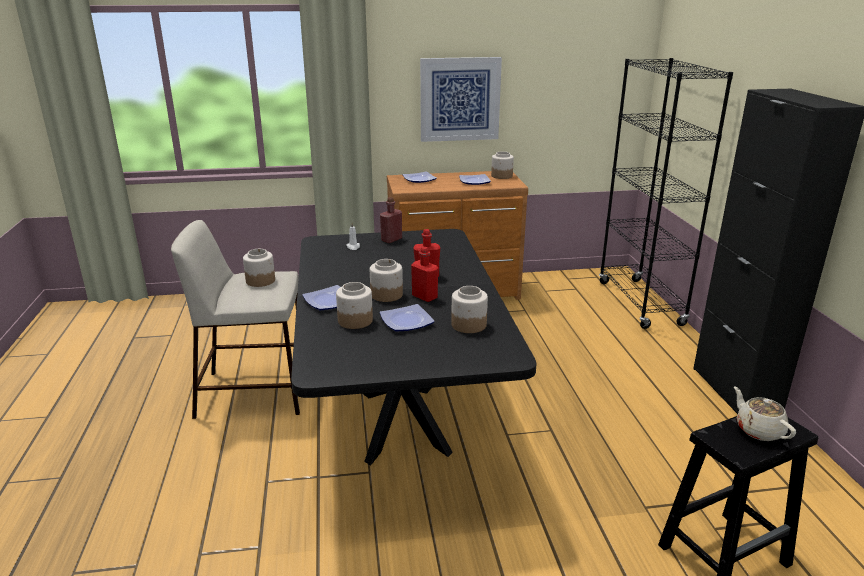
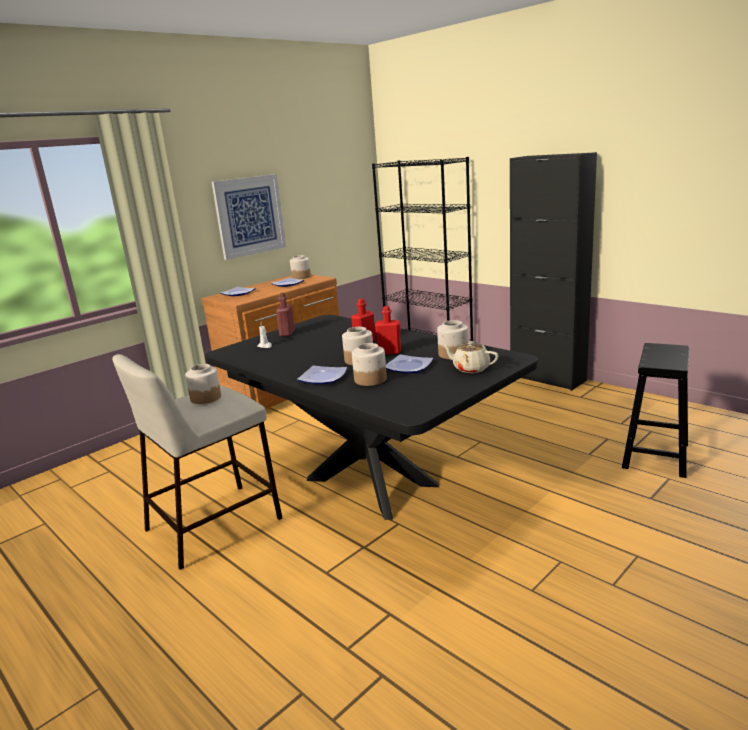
camera: 35 degrees left, 5 degrees down
beige teapot [734,387,796,441] -> beige teapot moved to [442,341,499,373]

